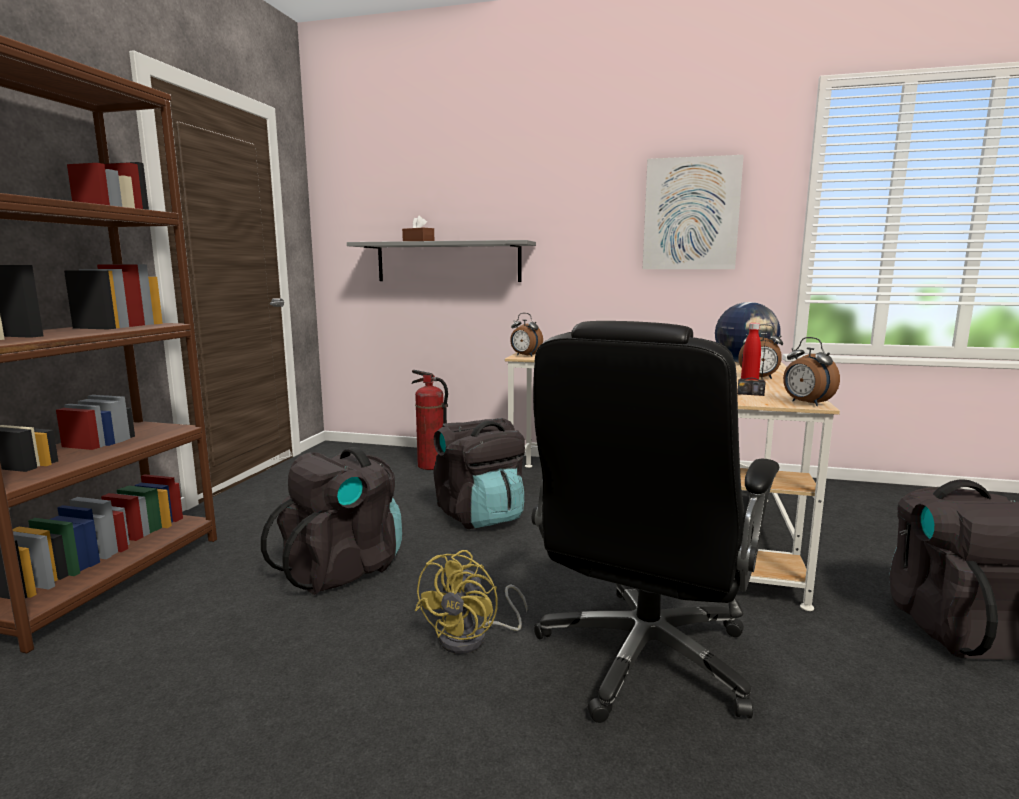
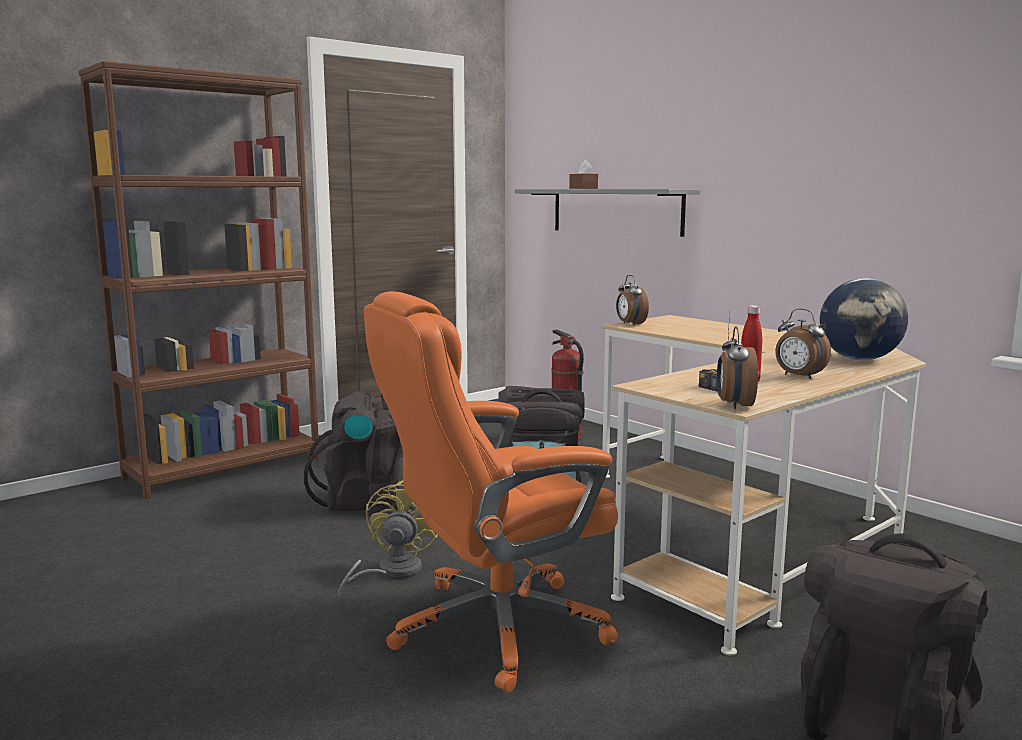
camera: 35 degrees right, 0 degrees up
yellow fan [415,550,528,654] -> yellow fan turned 135 degrees clockwise [338,480,438,597]
black office chair [532,321,779,723] -> orange office chair [364,291,618,693]
picture [643,155,744,269] -> none

